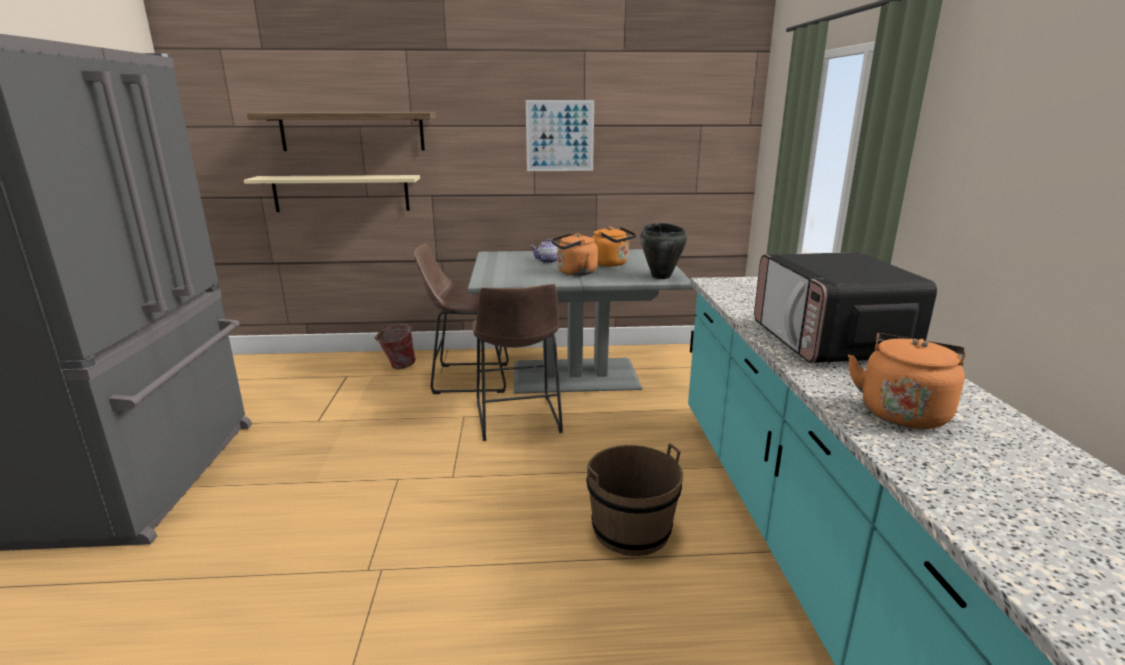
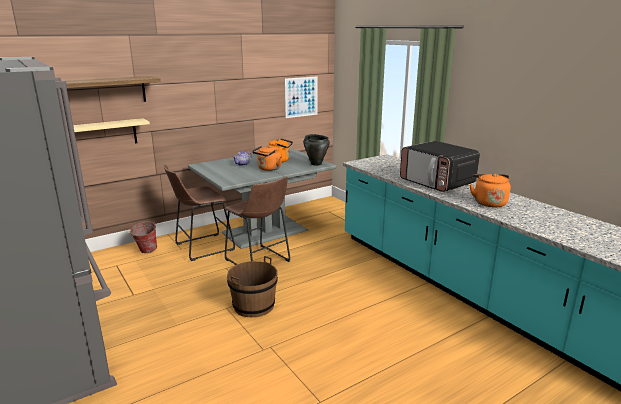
camera: 30 degrees left, 0 degrees up
picture [526,100,594,171] -> picture moved to [285,76,318,118]
brown bucket [586,443,683,556] -> brown bucket moved to [227,256,278,317]

